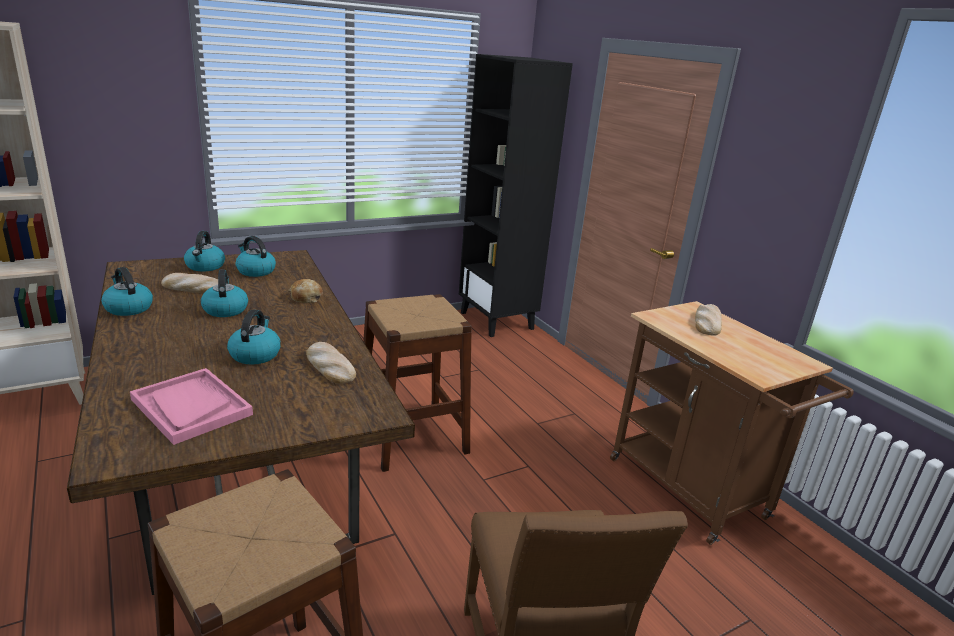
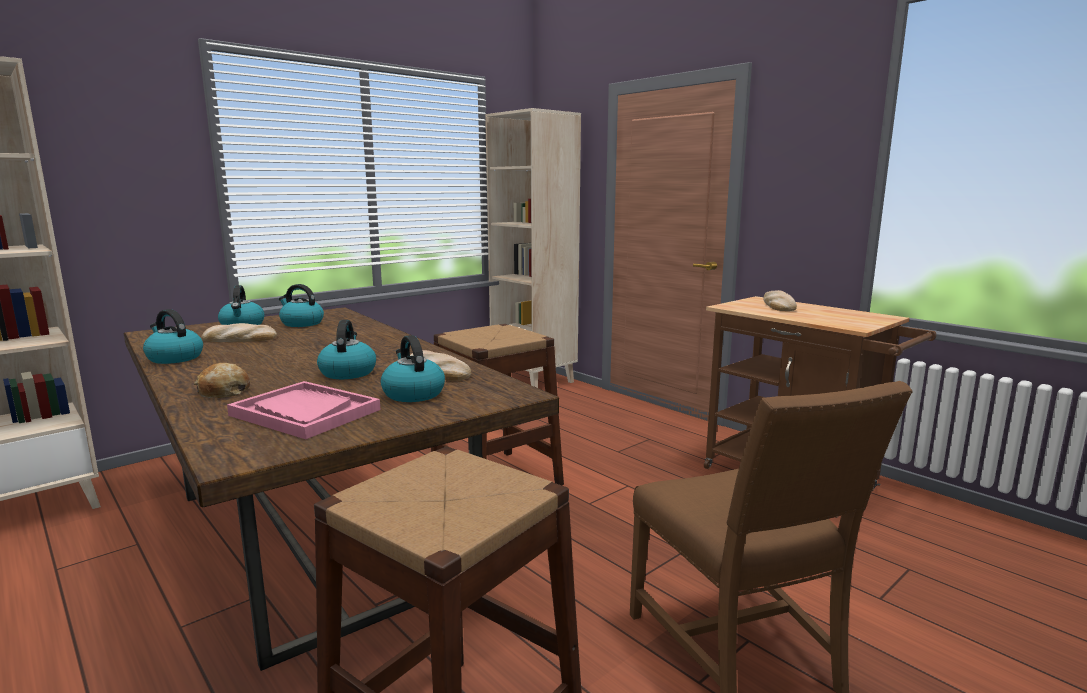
camera: 10 degrees left, 10 degrees down
kettle [201,270,248,317] -> kettle moved to [381,335,445,402]
bread [289,279,323,303] -> bread moved to [194,363,250,398]
black bookcase [459,54,573,337] -> beige bookcase [485,108,581,388]

